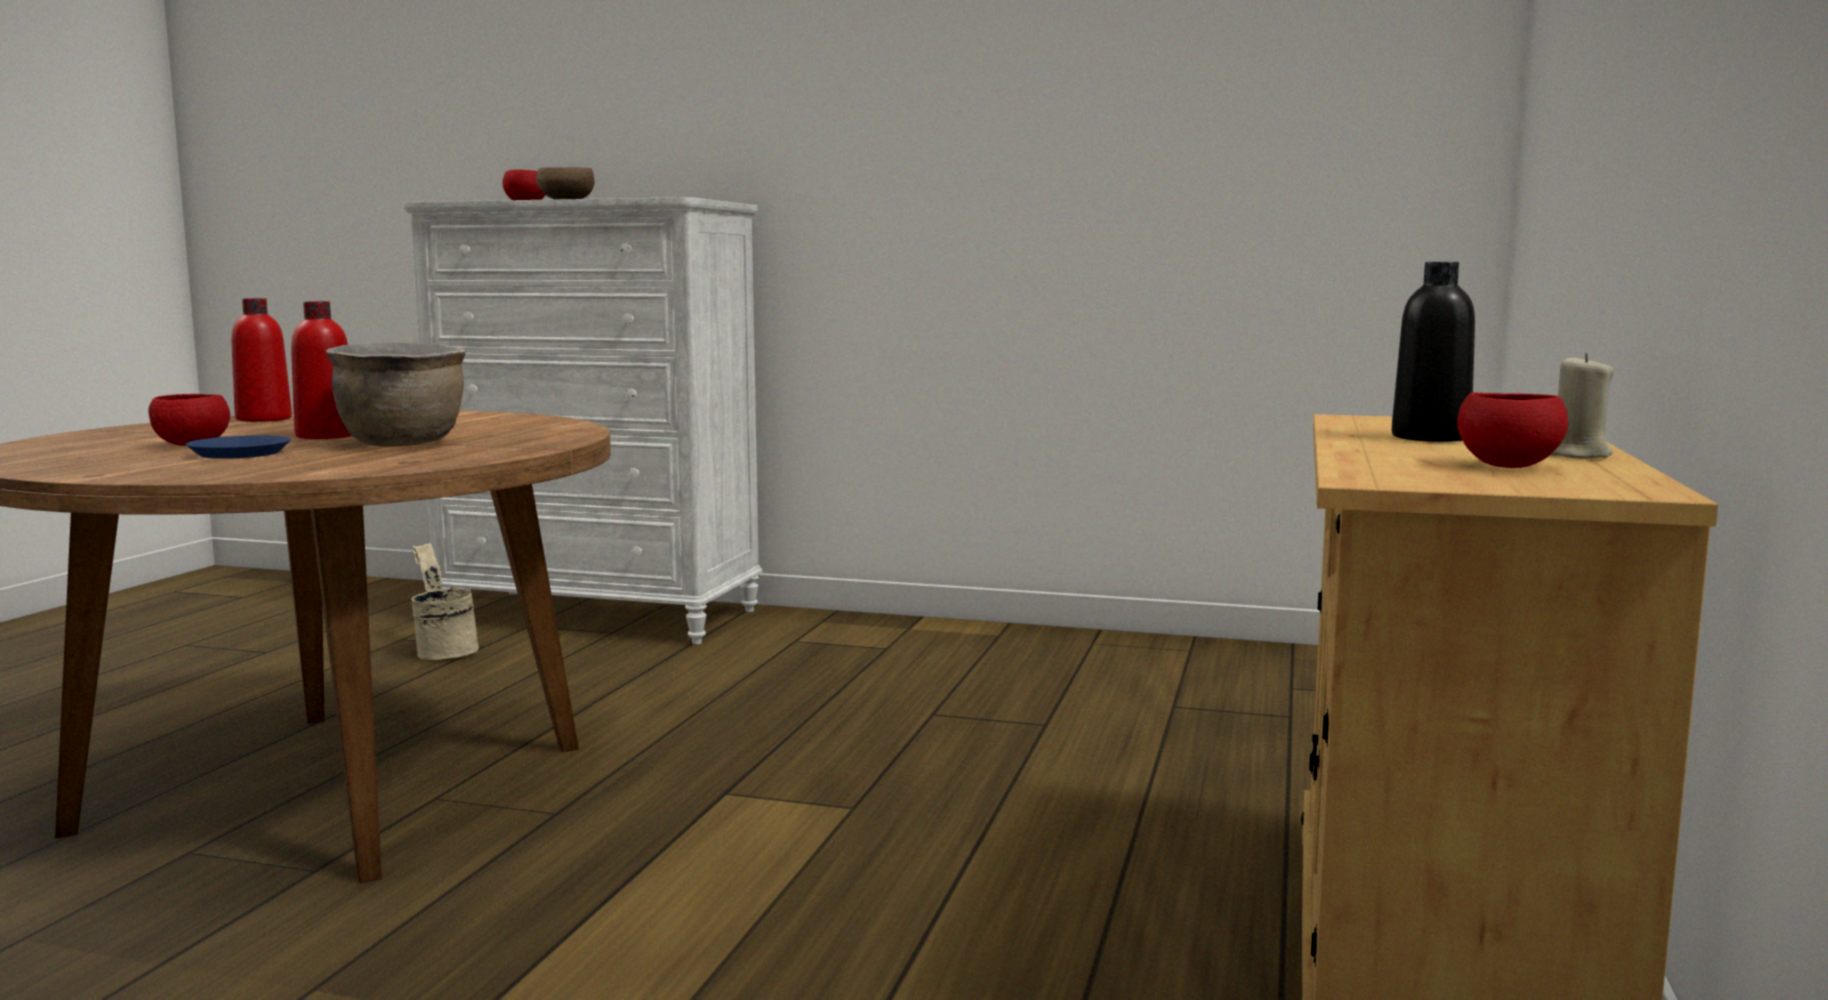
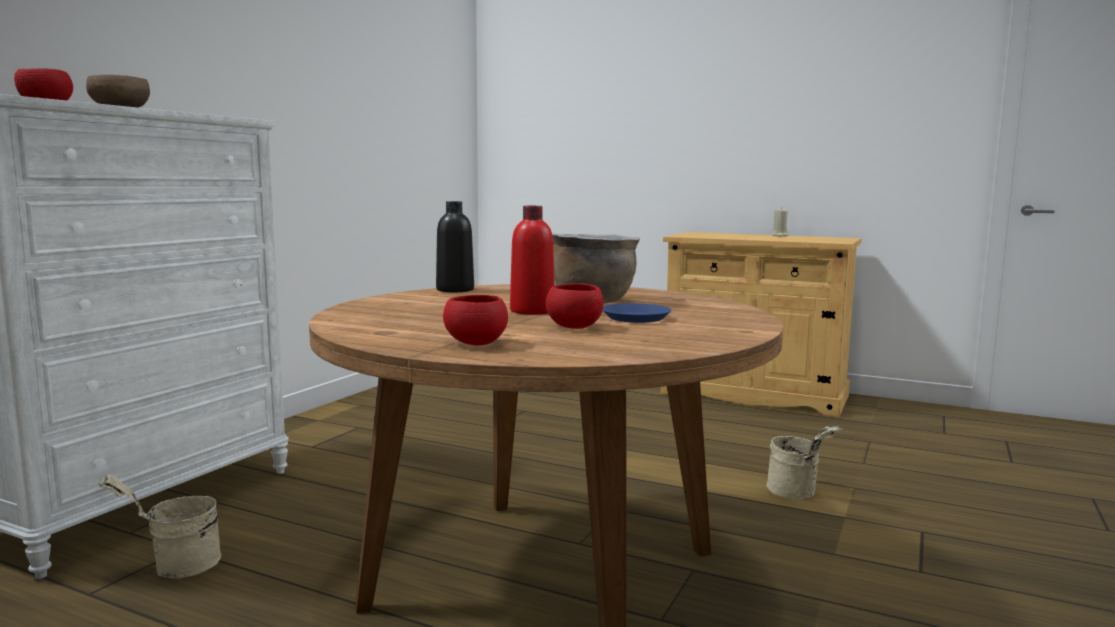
camera: 80 degrees left, 0 degrees up
red bottle [231,298,292,422] -> none
black bottle [1392,262,1475,442] -> black bottle moved to [436,201,474,292]
red bowl [1457,392,1568,468] -> red bowl moved to [443,295,508,346]
none -> beige bucket [766,426,842,499]

